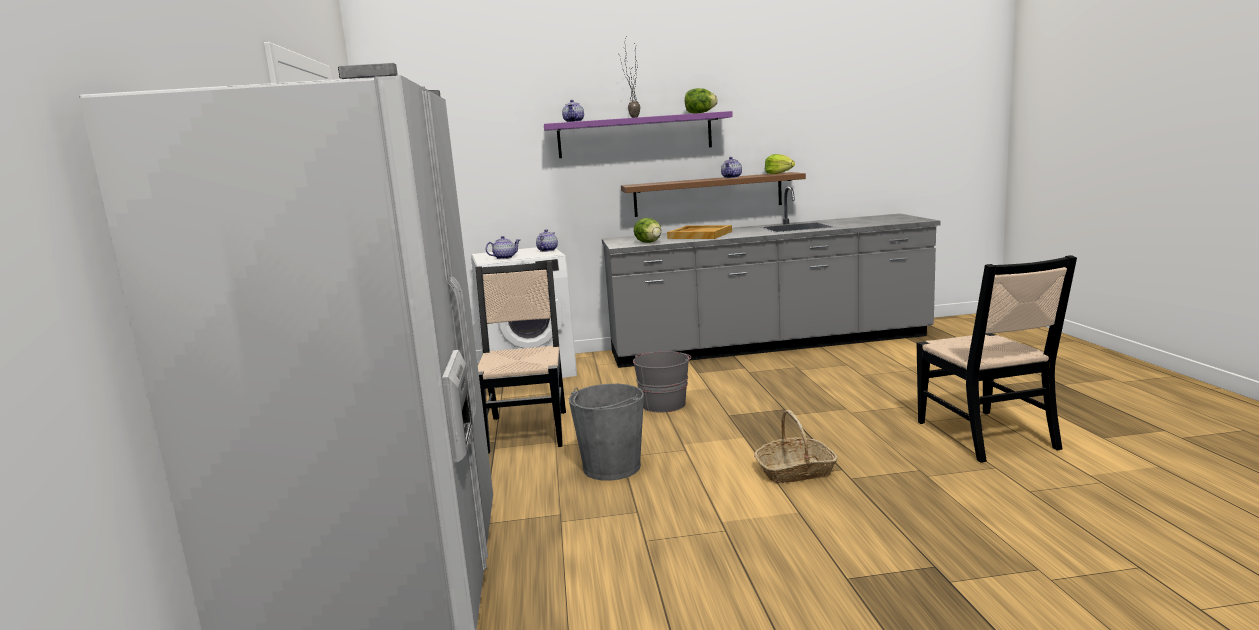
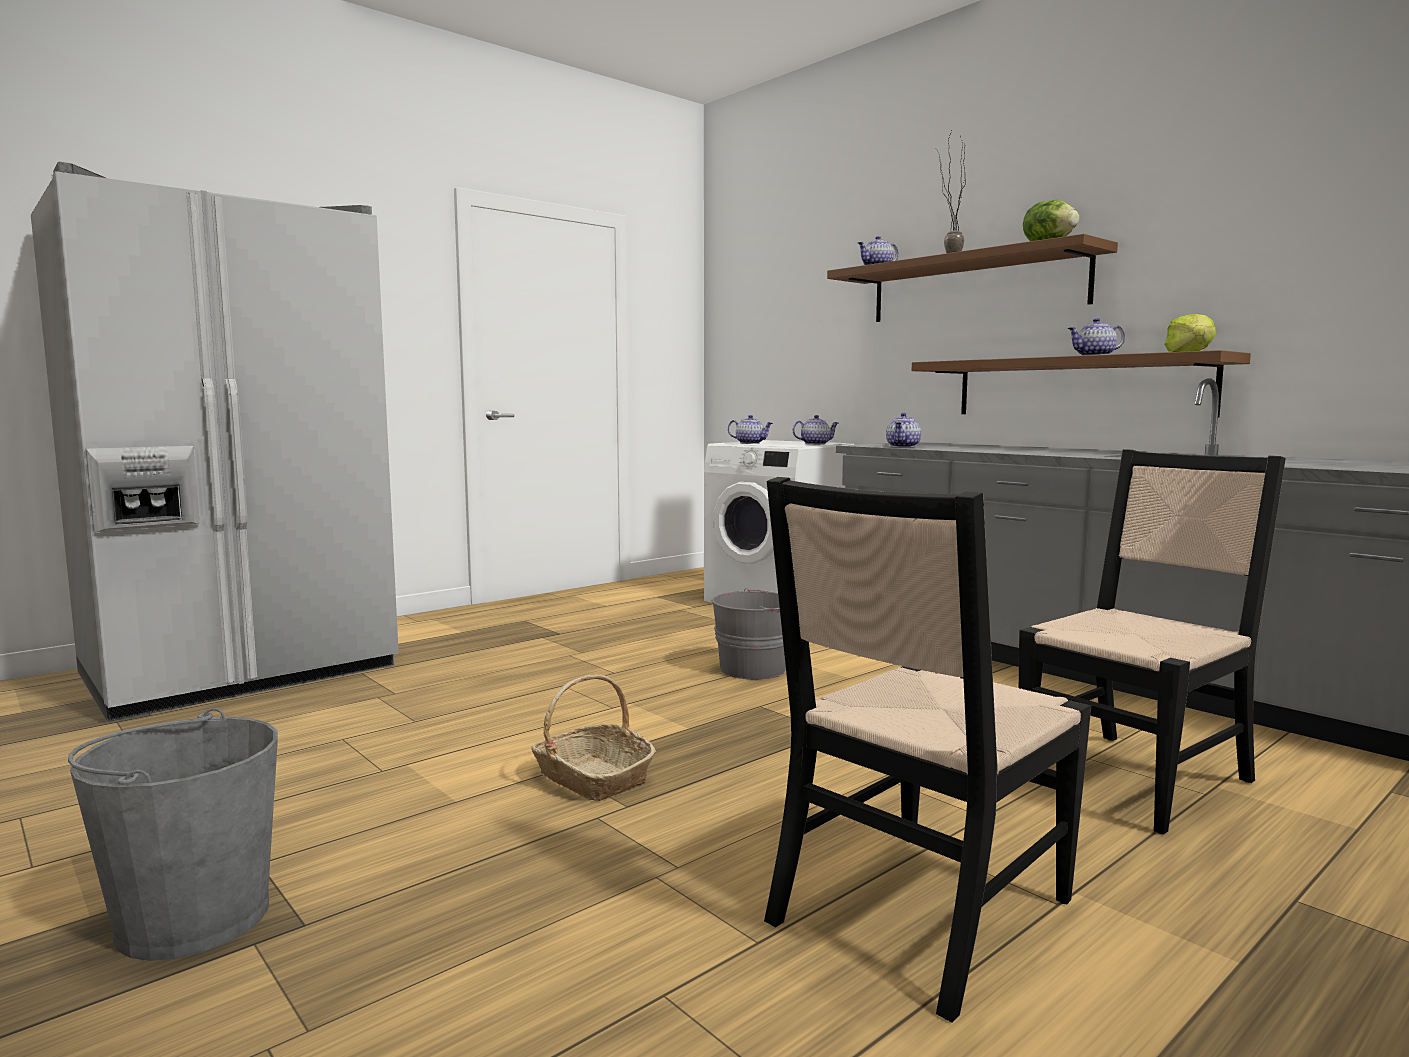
camera: 55 degrees right, 5 degrees down
chair [475,261,566,454] -> chair moved to [1019,449,1286,835]
purple shelf [544,111,733,158] -> brown shelf [827,234,1118,322]
grey bucket [569,384,644,481] -> grey bucket moved to [68,708,278,961]
lettuce [634,218,661,243] -> teapot [886,413,921,447]
beige tray [667,225,732,239] -> none

